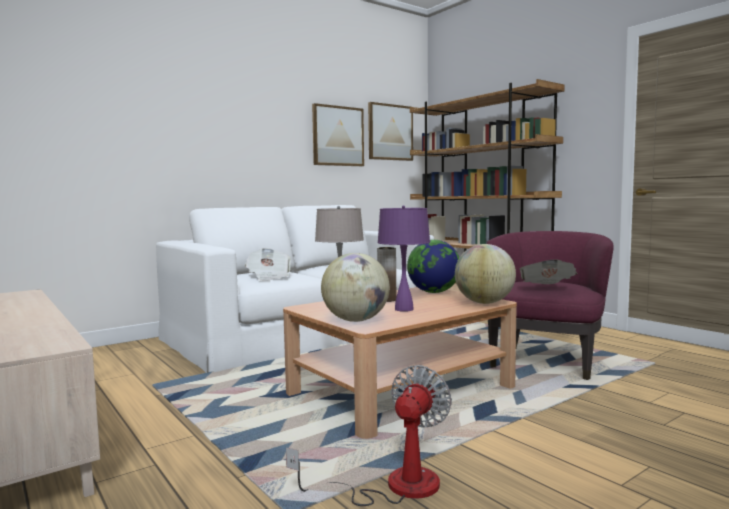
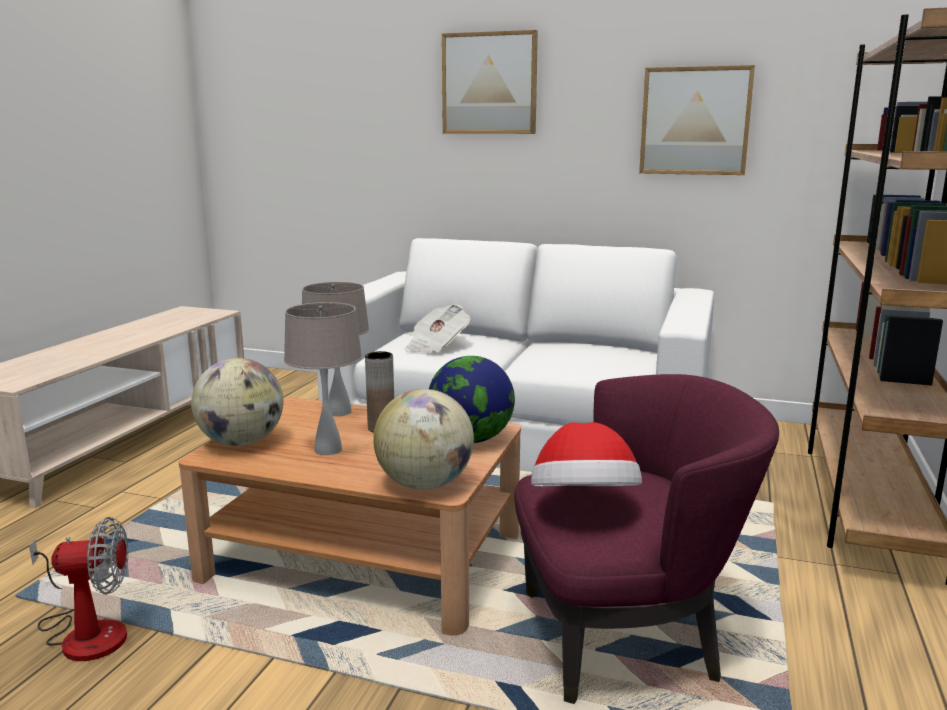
camera: 55 degrees right, 10 degrees up
picture [368,102,413,161] -> picture moved to [442,30,538,134]
purple table lamp [377,205,430,312] -> beige table lamp [284,302,362,455]
newspaper [520,259,577,284] -> hat [531,422,642,487]

